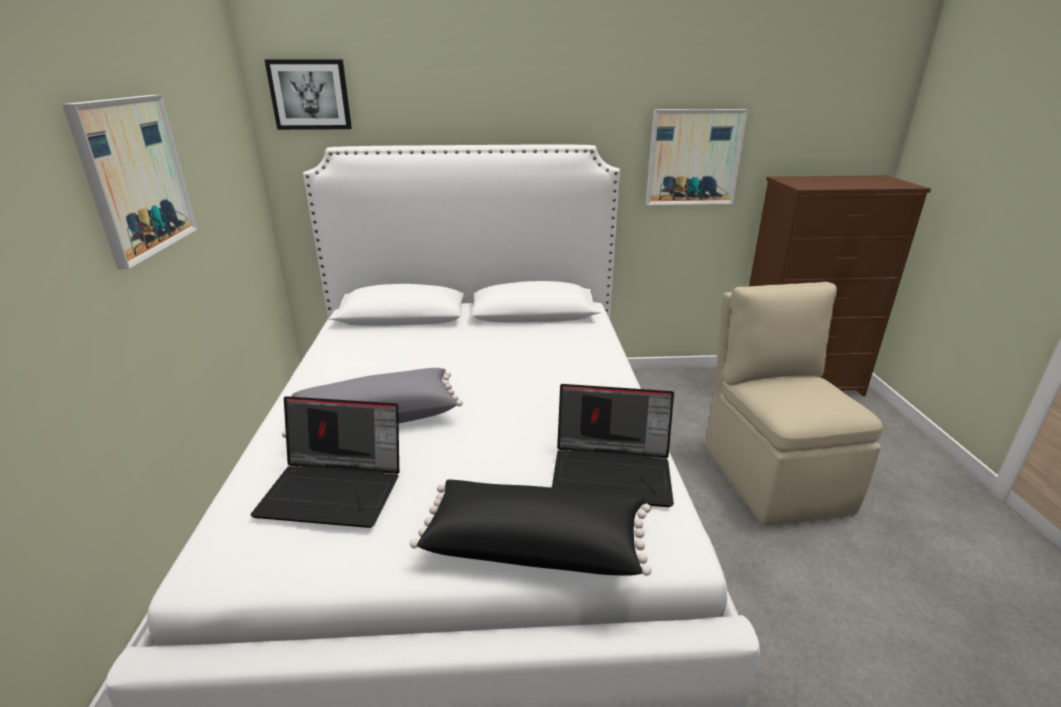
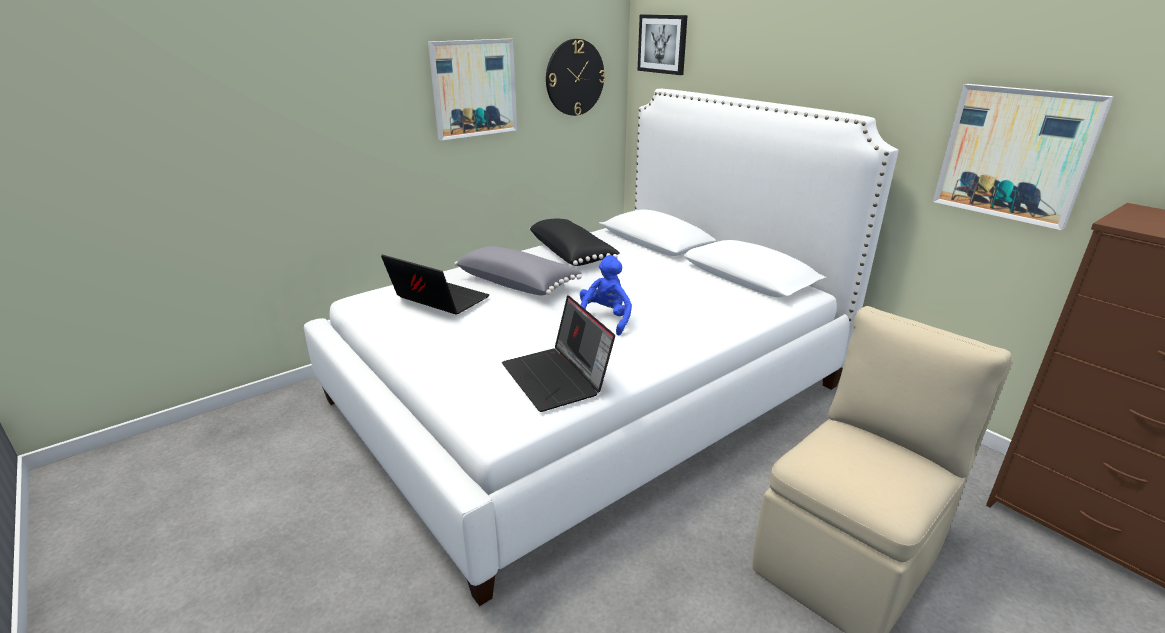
camera: 55 degrees right, 0 degrees up
laptop [251,396,399,528] -> laptop turned 150 degrees clockwise [381,255,489,315]
black pillow [410,480,651,576] -> black pillow moved to [530,219,620,266]
none -> wall clock [546,39,605,116]
none -> blue plush toy [580,255,632,335]

